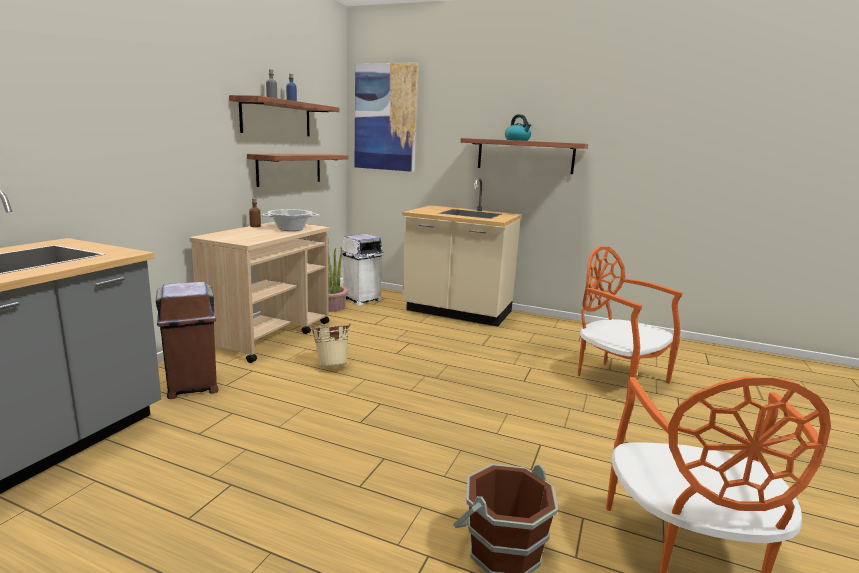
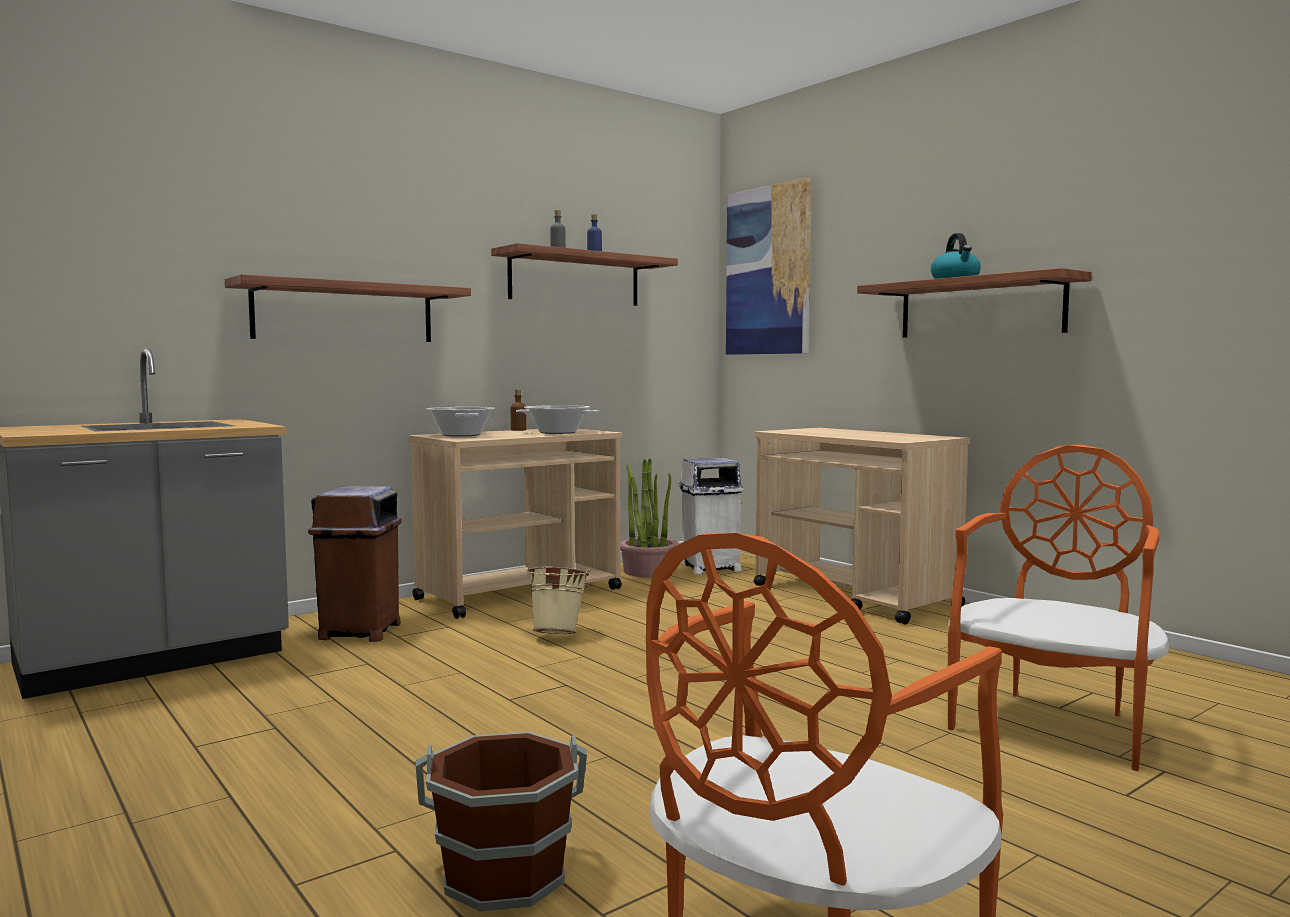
camera: 30 degrees right, 10 degrees down
shelf [247,154,348,187] -> shelf moved to [225,274,471,342]
beige counter [402,178,522,326] -> beige cart [753,428,970,625]
orange chair [578,246,683,399] -> orange chair turned 45 degrees clockwise [948,445,1169,771]
none -> cooking pot [426,407,496,437]

